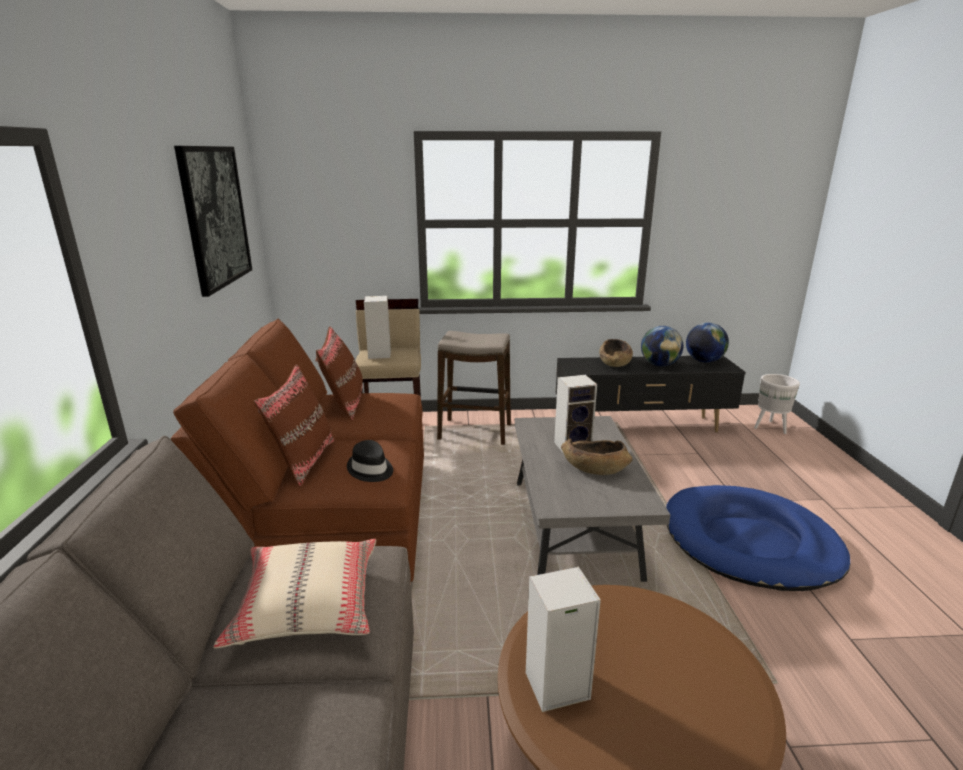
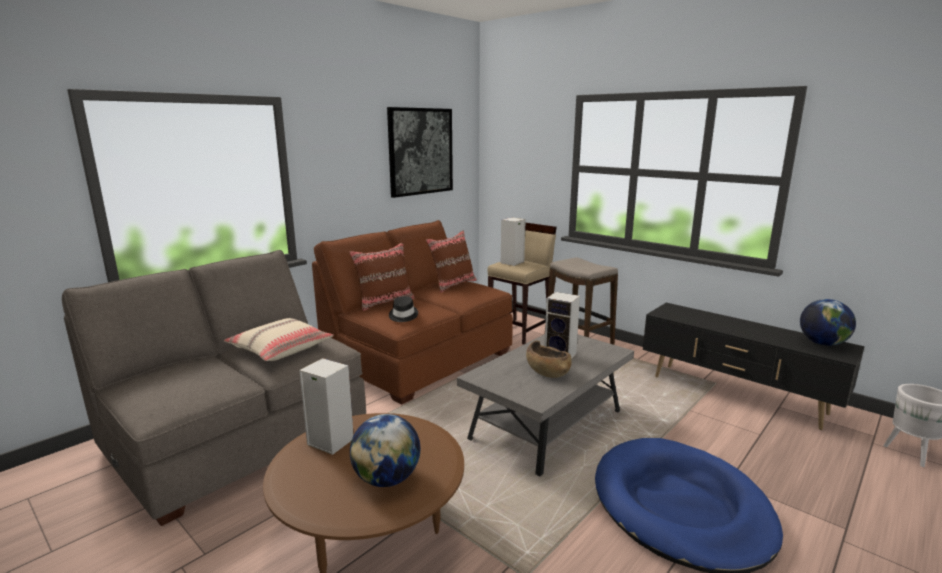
camera: 45 degrees right, 5 degrees down
brown bowl [599,339,633,367] -> none
globe [641,326,684,366] -> globe moved to [350,414,420,487]

